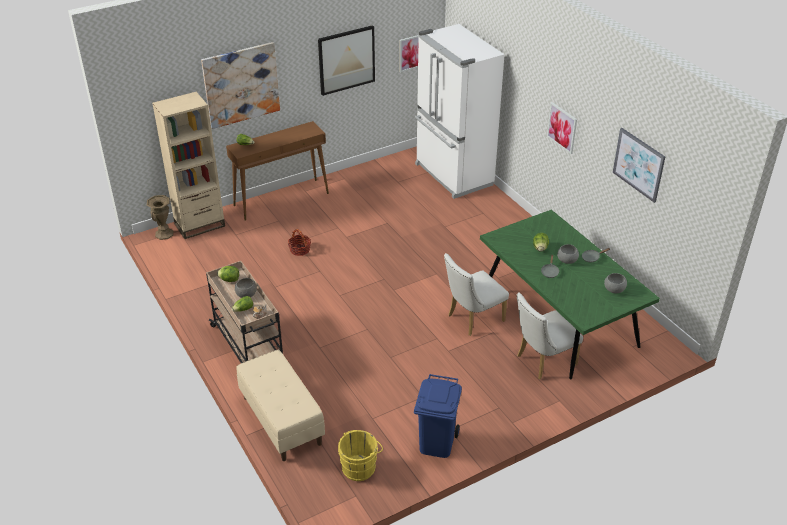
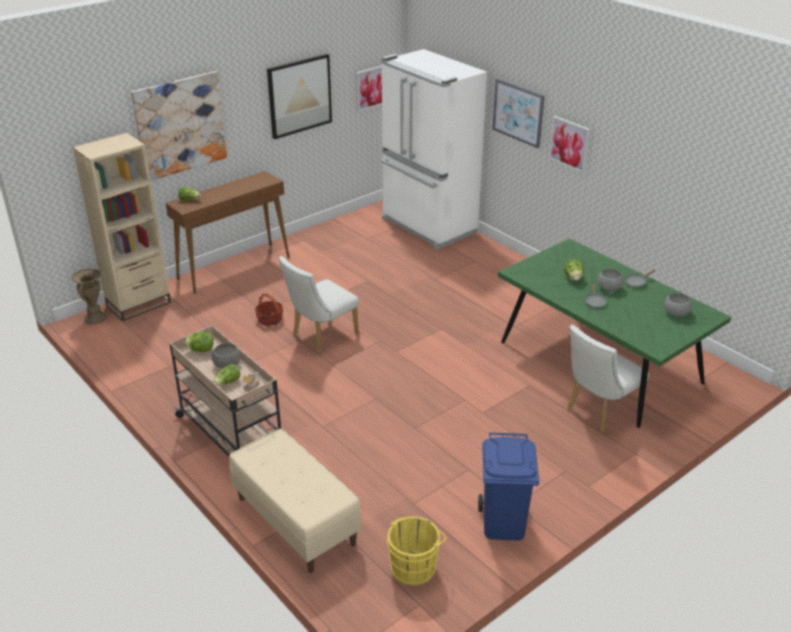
camera: 10 degrees left, 5 degrees down
white chair [444,253,509,336] -> white chair moved to [279,256,359,352]
picture [613,128,665,203] -> picture moved to [492,78,545,148]

